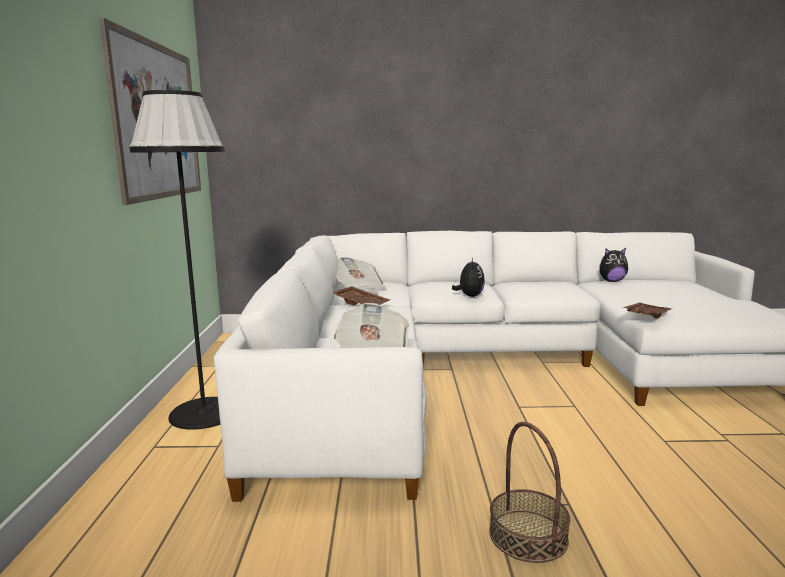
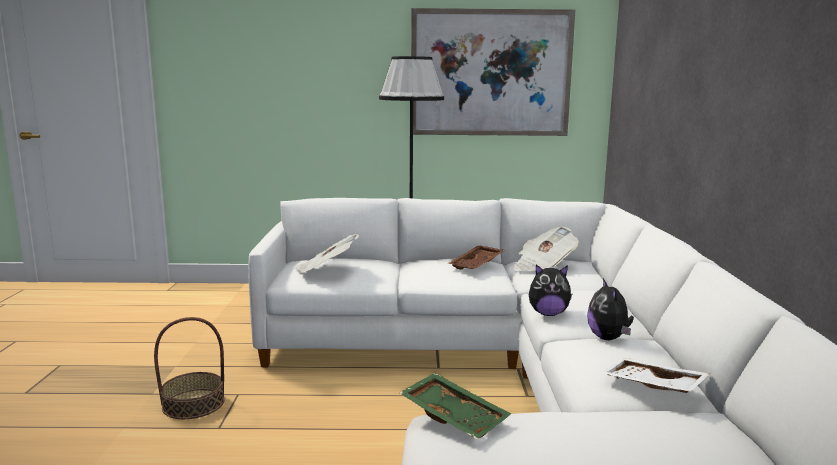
camera: 90 degrees right, 0 degrees up
plush toy [599,248,628,282] -> plush toy moved to [587,278,634,340]
brown tray [622,303,672,319] -> green tray [399,373,511,440]
none -> white tray [600,358,710,393]

